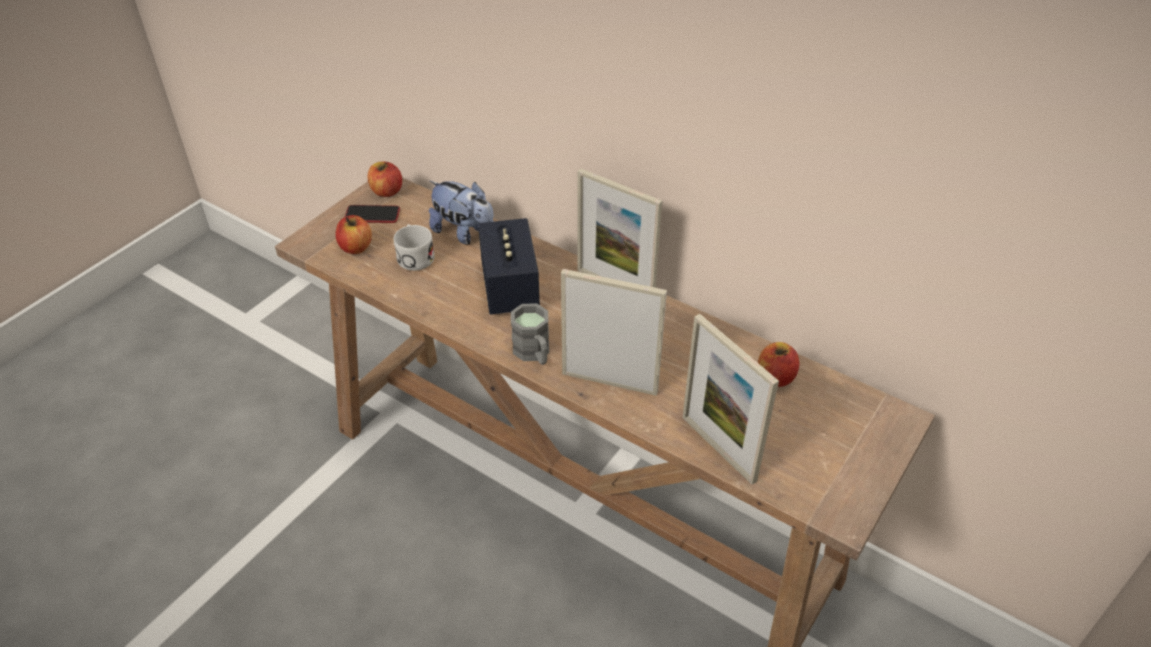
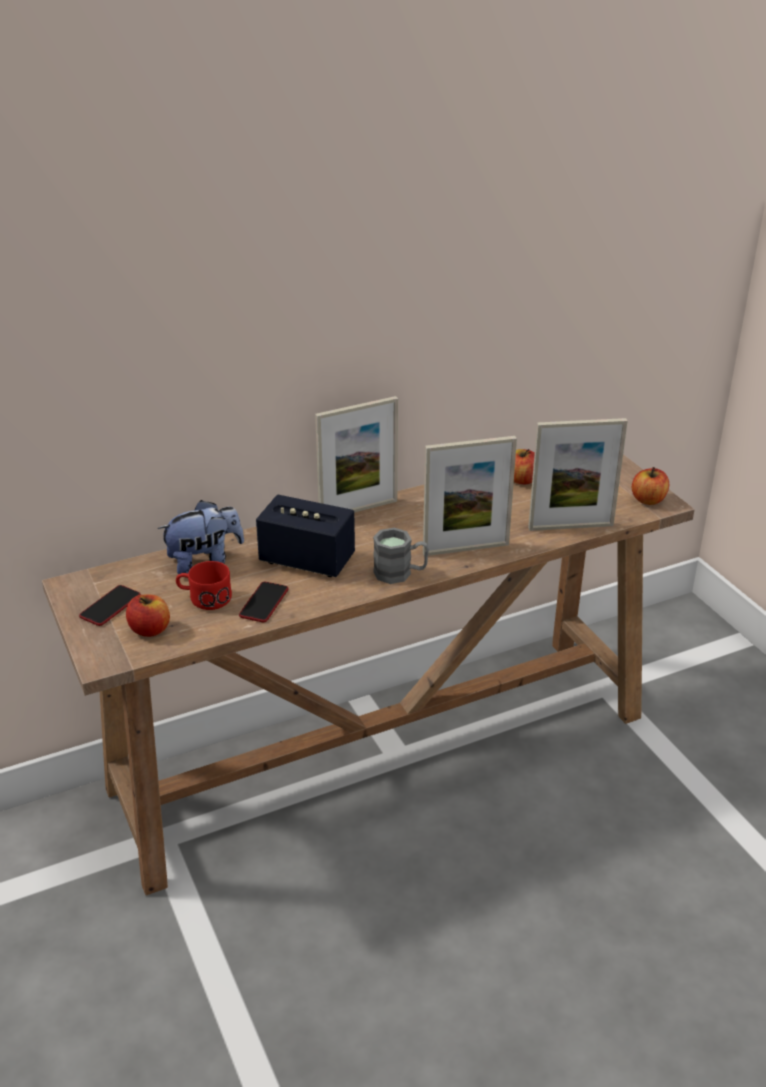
camera: 60 degrees left, 10 degrees down
apple [368,162,402,197] -> apple moved to [632,467,669,505]
white mug [394,224,434,271] -> red mug [176,561,232,610]
picture frame [561,269,667,396] -> picture frame turned 150 degrees counterclockwise [423,436,517,556]
none -> phone [239,582,288,622]

